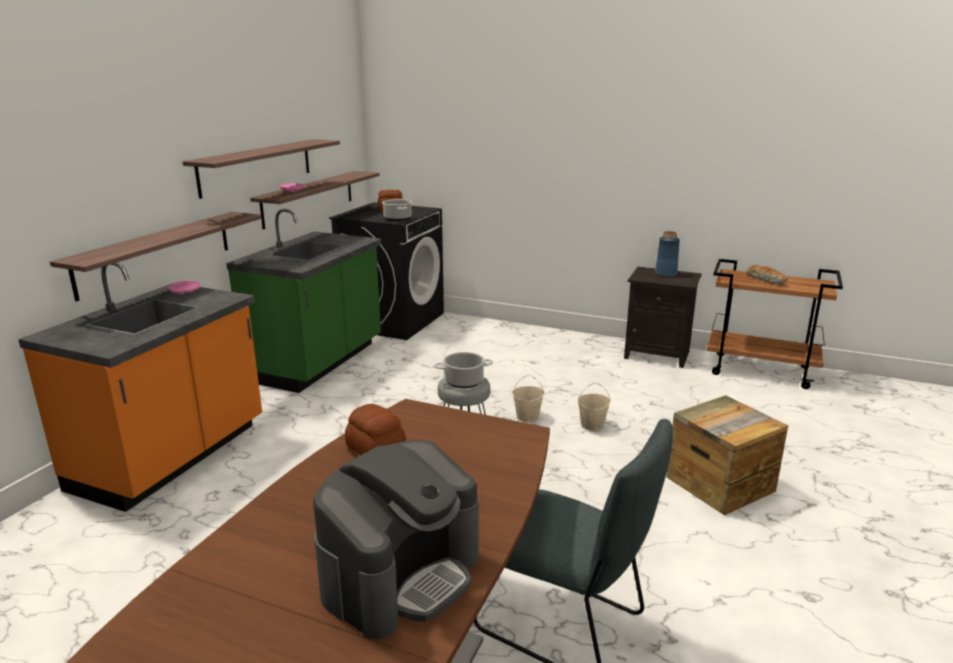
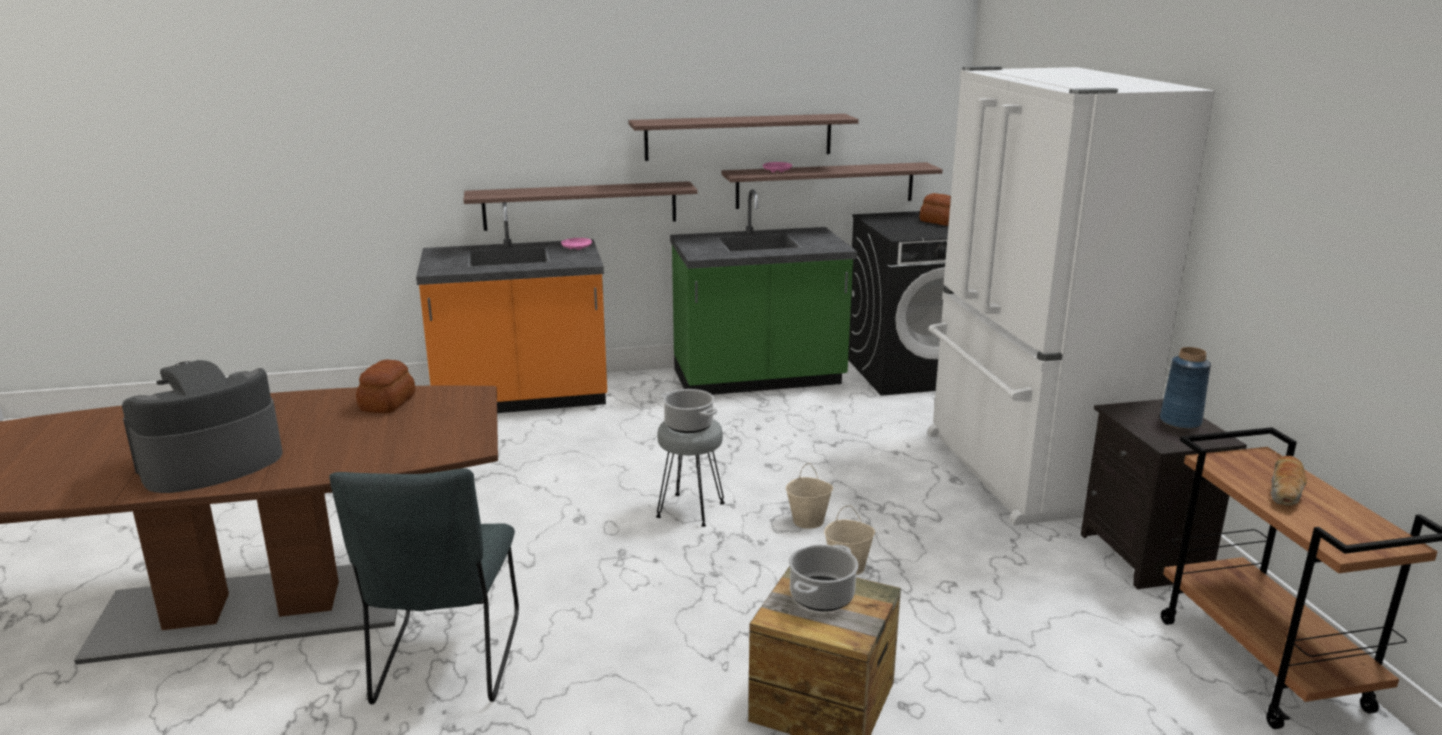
camera: 55 degrees right, 0 degrees up
coffee machine [313,440,479,639] -> coffee machine turned 135 degrees clockwise [122,360,283,493]
cooking pot [382,199,412,221] -> cooking pot moved to [789,544,858,611]
none -> white fridge [927,66,1215,525]

